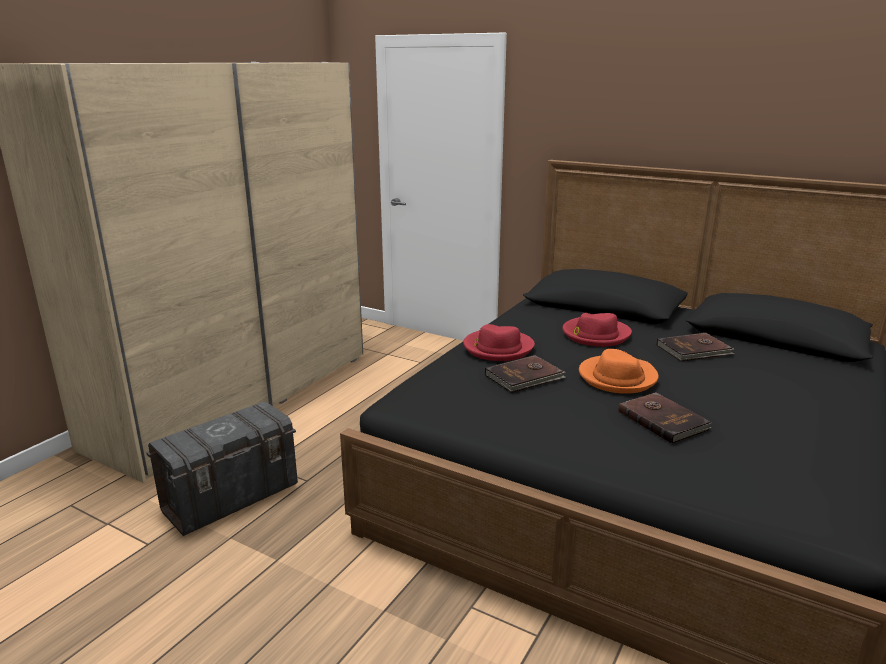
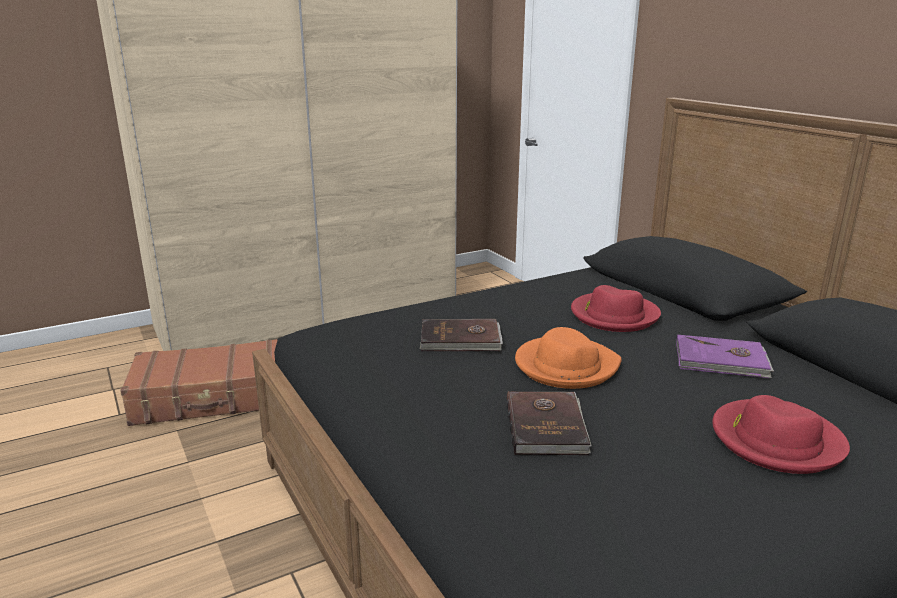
camera: 30 degrees right, 0 degrees up
grey storage box [146,401,298,536] -> brown suitcase [120,339,278,426]
red hat [463,324,535,361] -> red hat moved to [712,395,850,474]
brown book [657,333,735,361] -> purple book [676,335,774,378]

